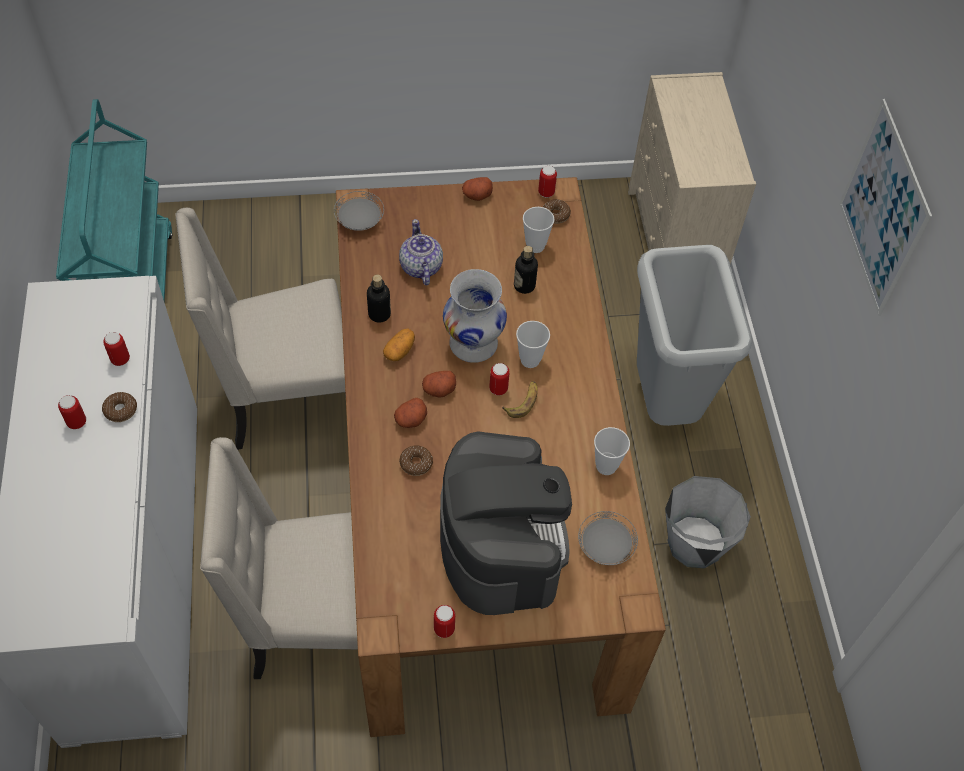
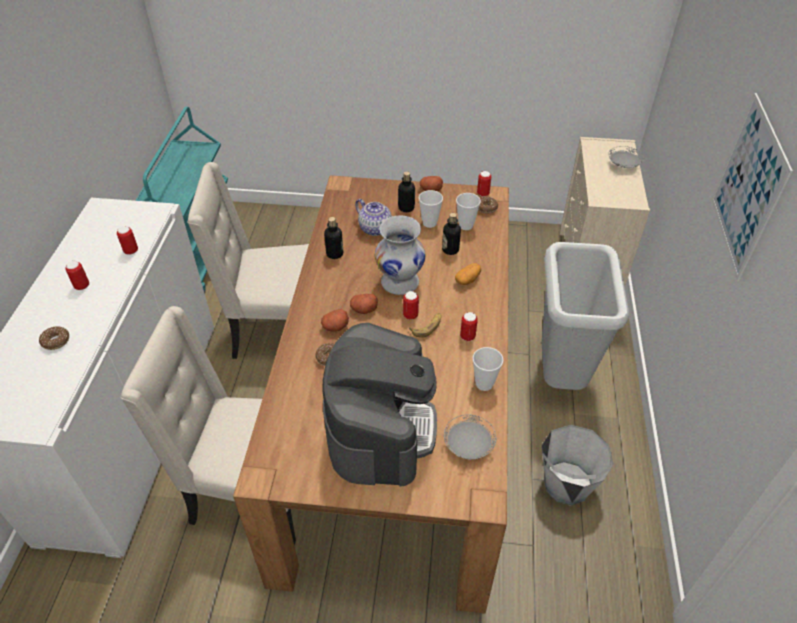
camera: 15 degrees right, 10 degrees down
donut [102,392,137,422] -> donut moved to [39,326,69,350]
grey plate [334,191,384,231] -> grey plate moved to [608,146,644,168]
potato [383,328,415,361] -> potato moved to [455,263,481,285]
teapot [399,219,443,285] -> teapot turned 135 degrees clockwise [355,199,392,236]
can [434,605,455,638] -> can moved to [460,312,478,341]
cup [516,321,550,368] -> cup moved to [419,190,443,228]
none -> bottle [398,171,415,212]

